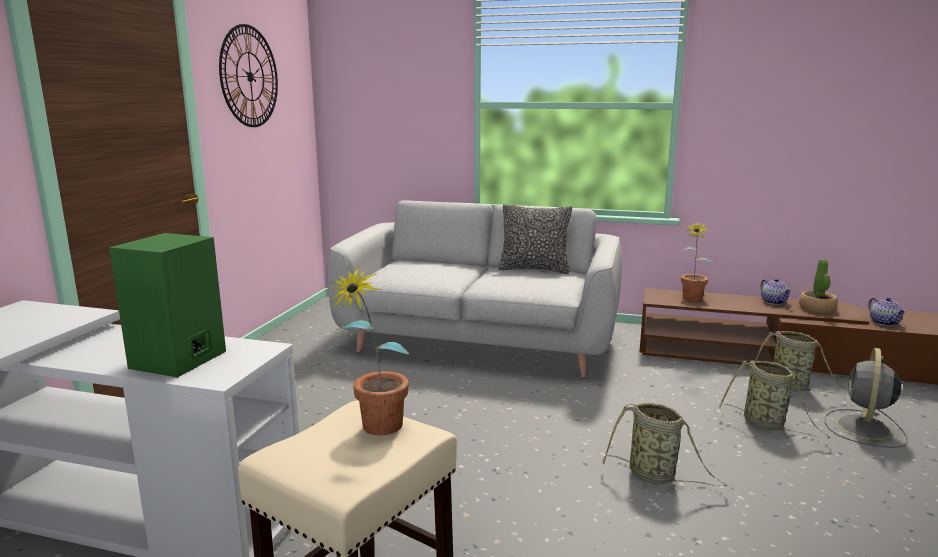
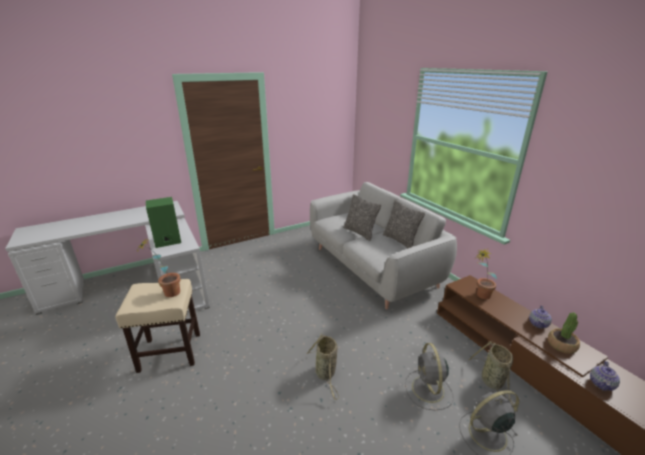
camera: 45 degrees right, 10 degrees up
wall clock [219,24,278,127] -> none
basket [719,360,830,438] -> grey fan [405,343,454,410]
none -> pillow [343,194,381,241]

